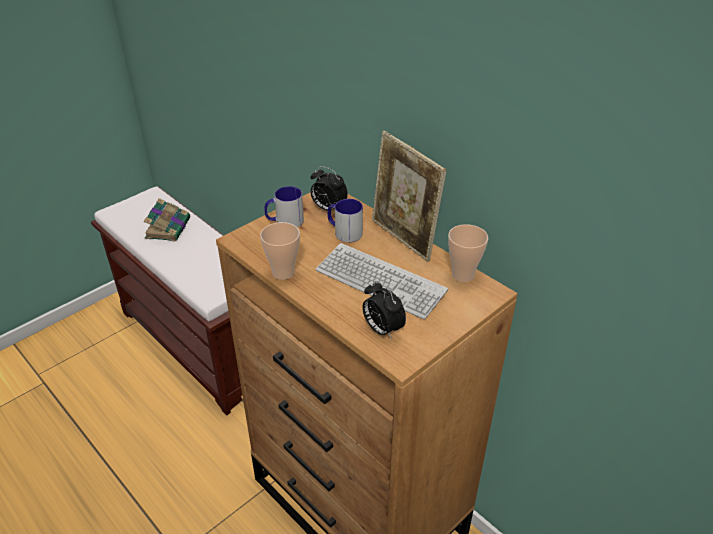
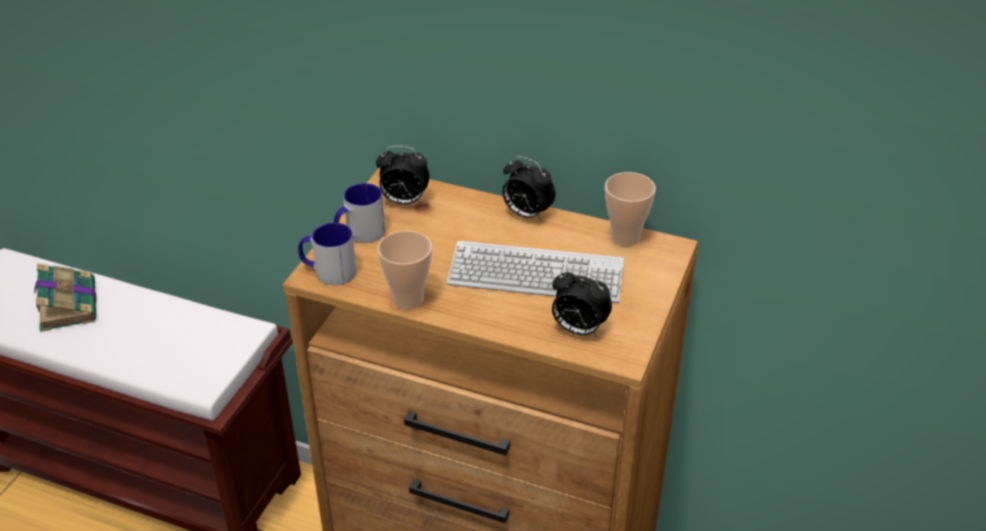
camera: 25 degrees left, 0 degrees up
mug [327,199,363,242] -> mug moved to [298,223,356,285]
picture frame [372,131,447,262] -> alarm clock [502,156,555,222]

